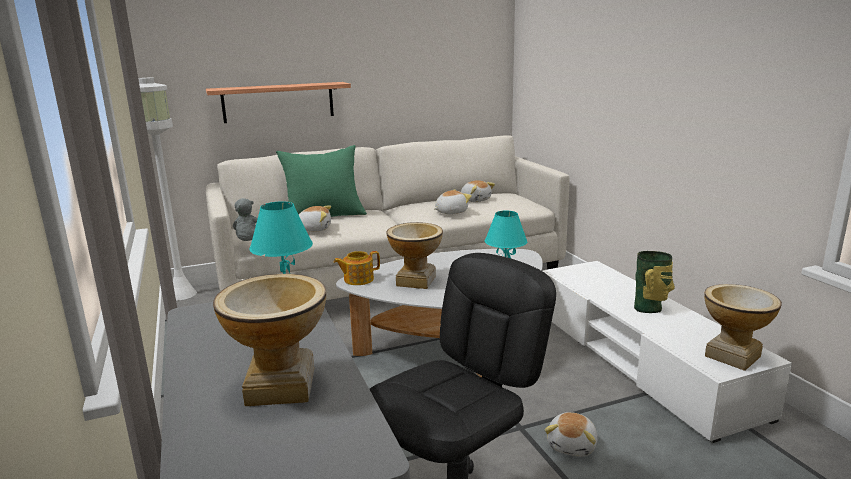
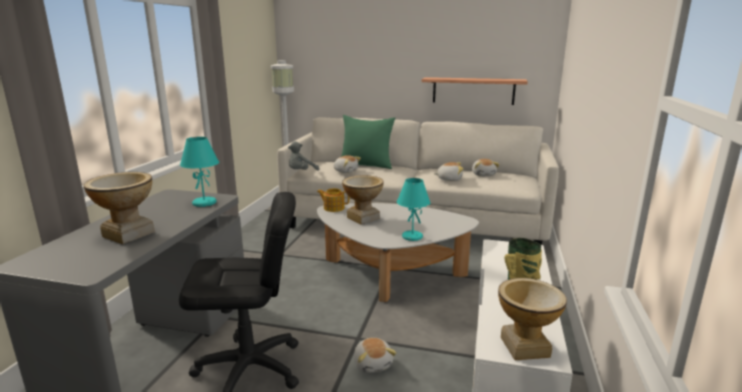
camera: 35 degrees right, 0 degrees up
shelf [206,82,351,123] -> shelf moved to [422,77,528,105]
plush toy [545,412,598,457] -> plush toy turned 75 degrees counterclockwise [354,338,396,373]

